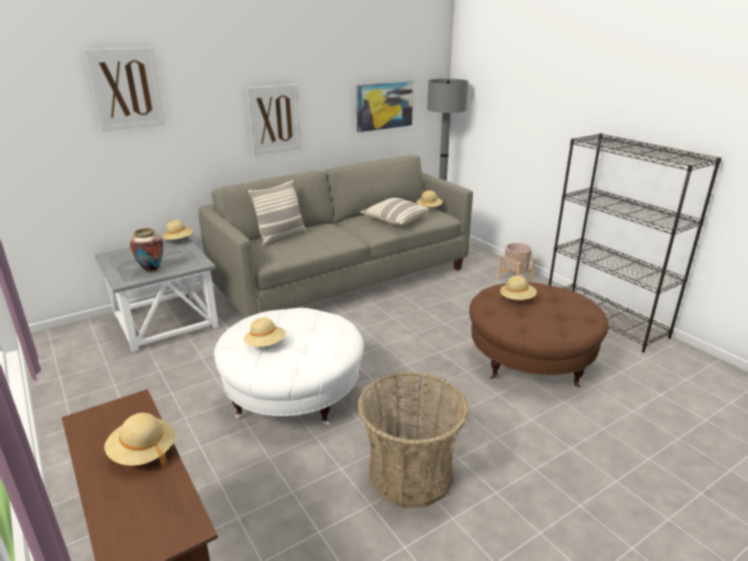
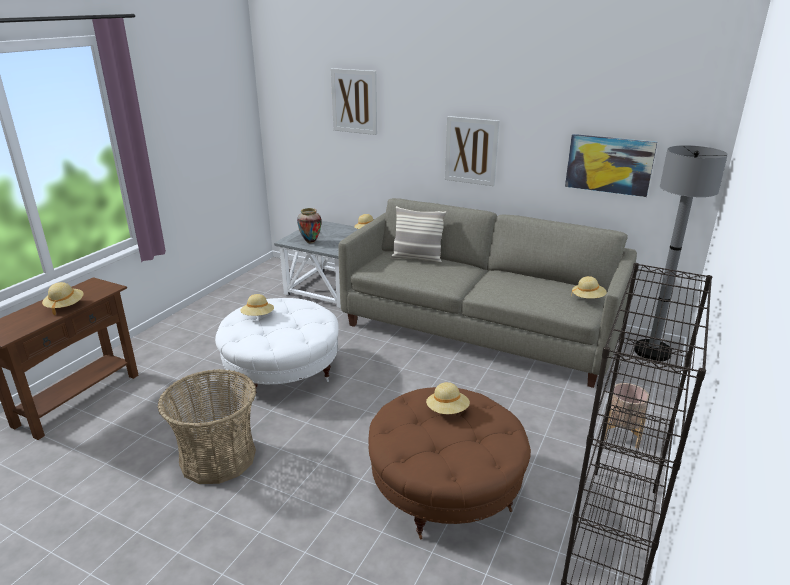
camera: 60 degrees right, 0 degrees up
pillow [360,198,429,225] -> none

